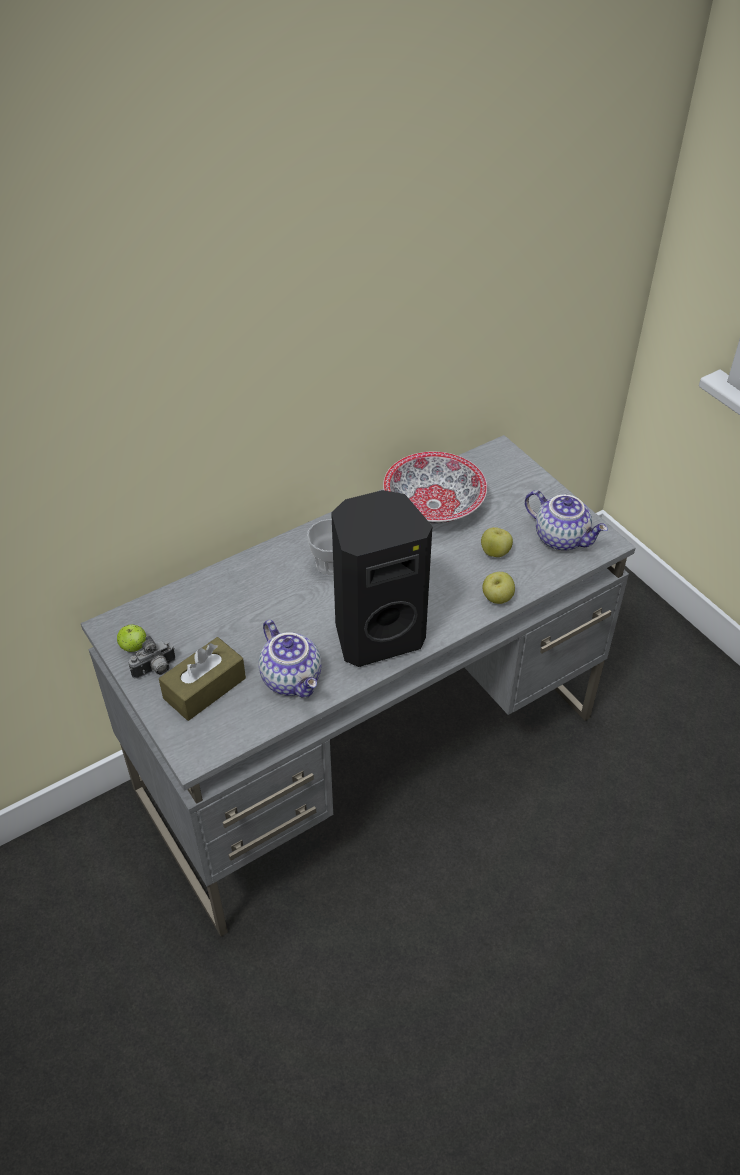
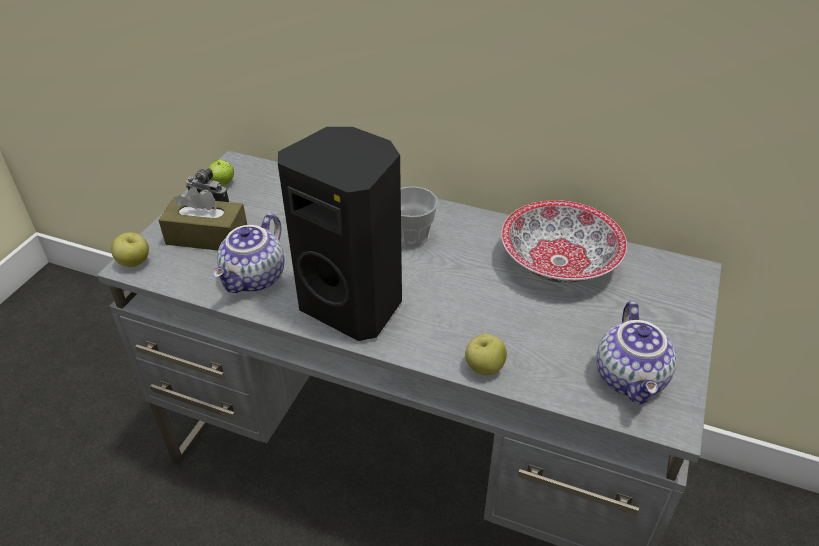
camera: 55 degrees right, 5 degrees down
apple [481,527,513,557] -> apple moved to [111,232,149,267]

